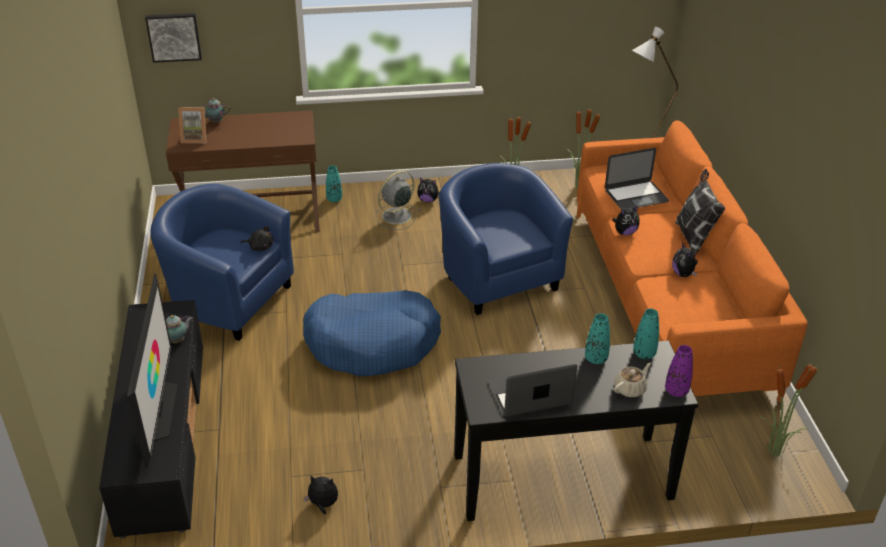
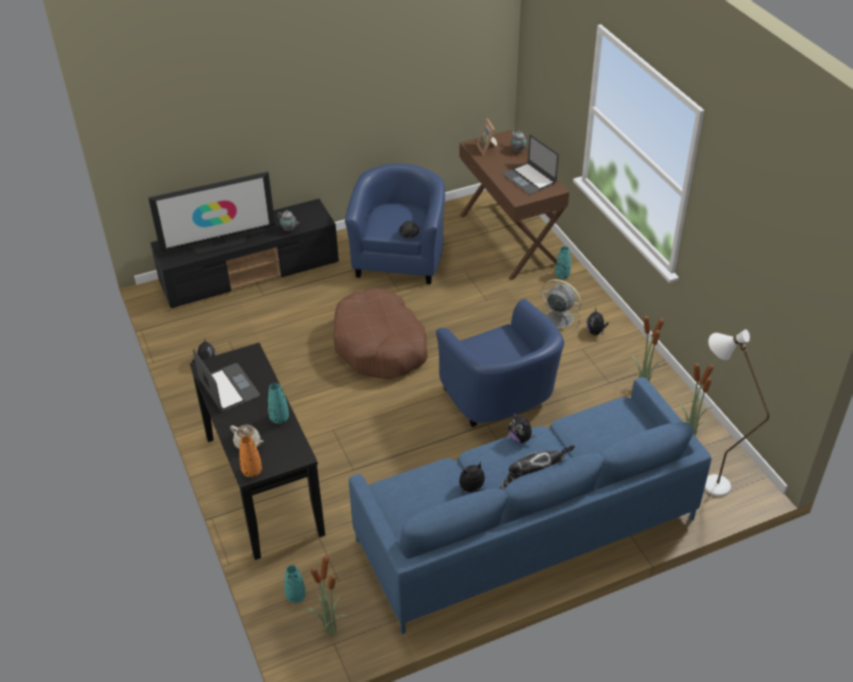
camera: 75 degrees right, 5 degrees up
picture [145,13,202,63] -> none
blue dog bed [303,290,441,376] -> brown dog bed [333,288,428,379]
blue armchair [439,163,573,315] -> blue armchair turned 105 degrees clockwise [436,299,564,427]
orange sofa [577,120,808,402] -> blue sofa [349,377,711,634]
laptop [605,148,669,210] -> laptop moved to [502,135,559,194]
turquoise vase [633,309,659,359] -> turquoise vase moved to [284,565,306,603]
purple vase [665,345,693,397] -> orange vase [239,436,262,477]

